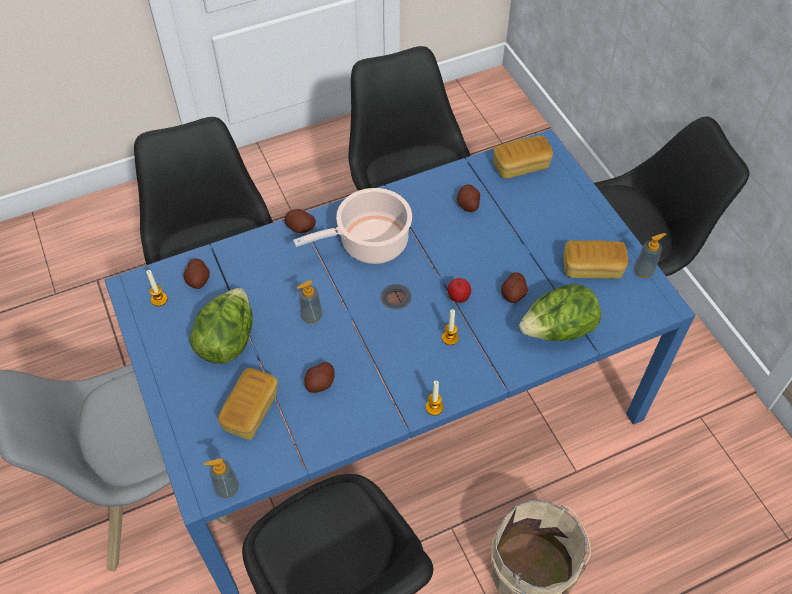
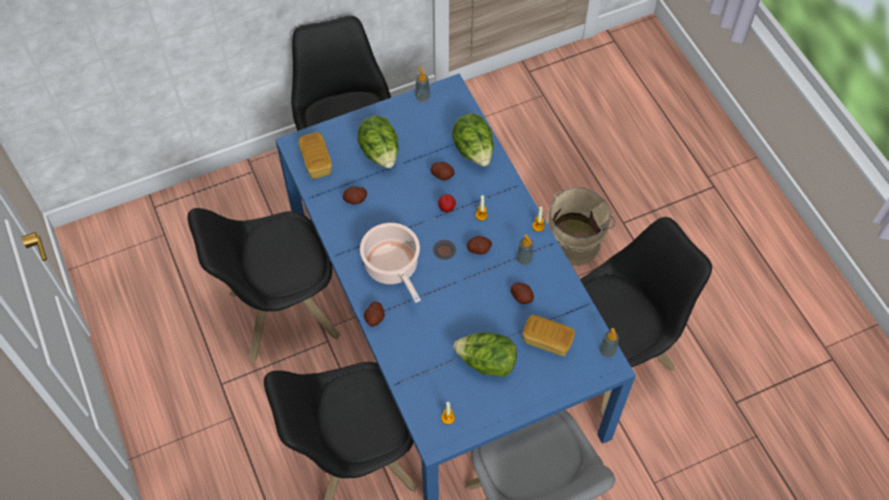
camera: 90 degrees left, 5 degrees up
potato [183,258,210,289] -> potato moved to [467,236,492,255]
soap dispenser [297,280,322,324] -> soap dispenser moved to [517,234,533,265]
bread [563,241,628,279] -> none
none -> lettuce [358,116,398,169]

